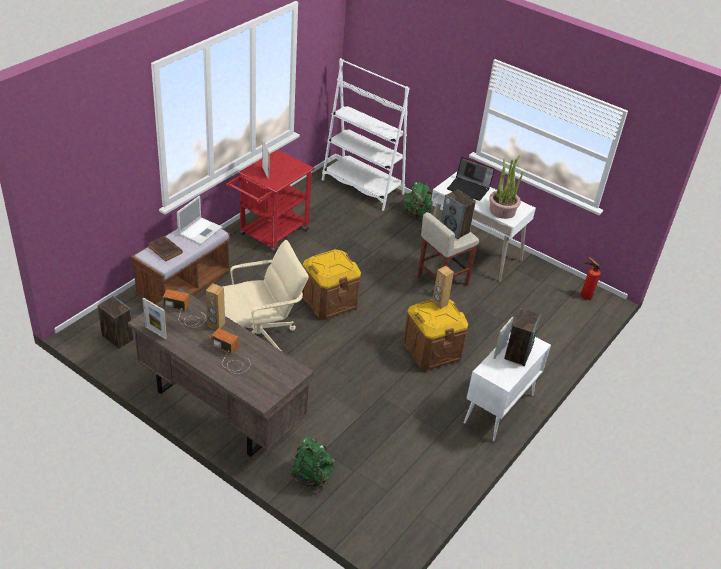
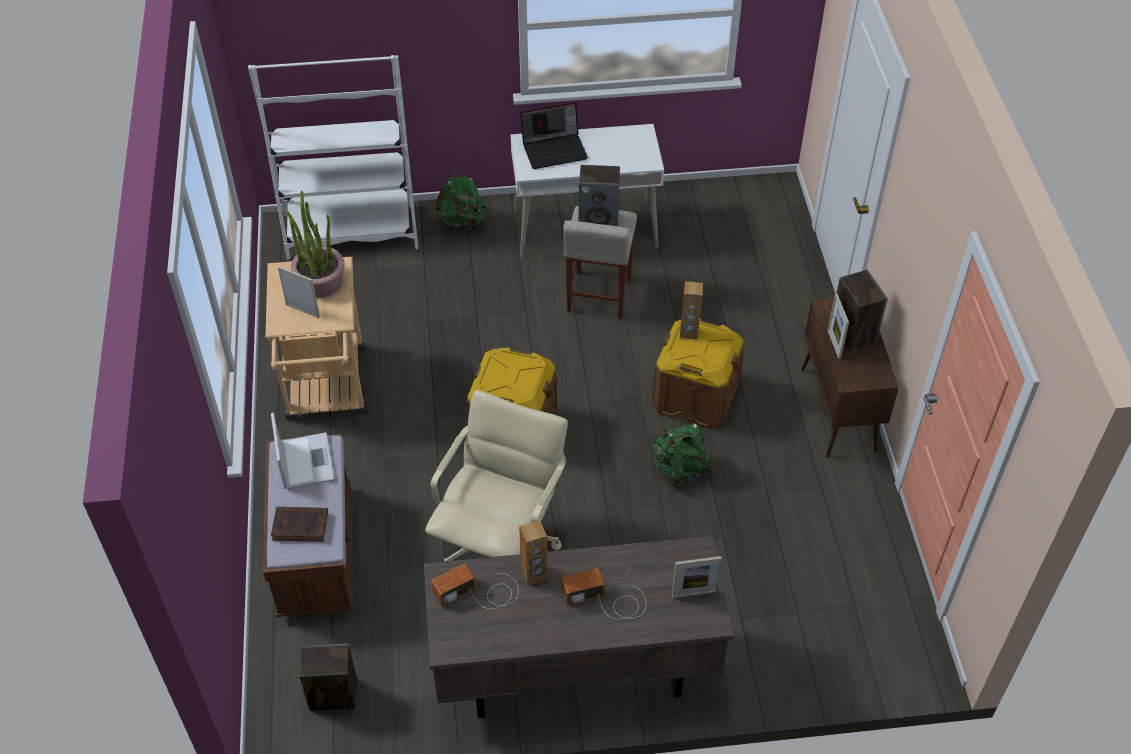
camera: 40 degrees left, 10 degrees up
picture frame [142,298,167,340] -> picture frame moved to [672,556,722,598]
red cart [226,150,315,253] -> beige cart [265,257,367,420]
green backpack [291,437,334,488] -> green backpack moved to [652,423,713,487]
white cabinet [464,332,551,441] -> brown cabinet [801,298,899,458]
potted plant [489,155,523,219] -> potted plant moved to [286,190,345,298]
fire extinguisher [581,257,601,300] -> none

